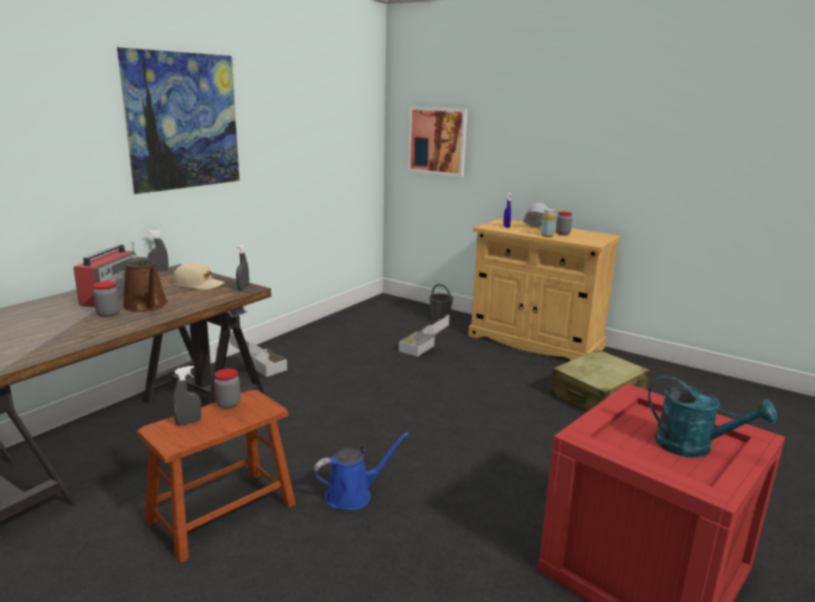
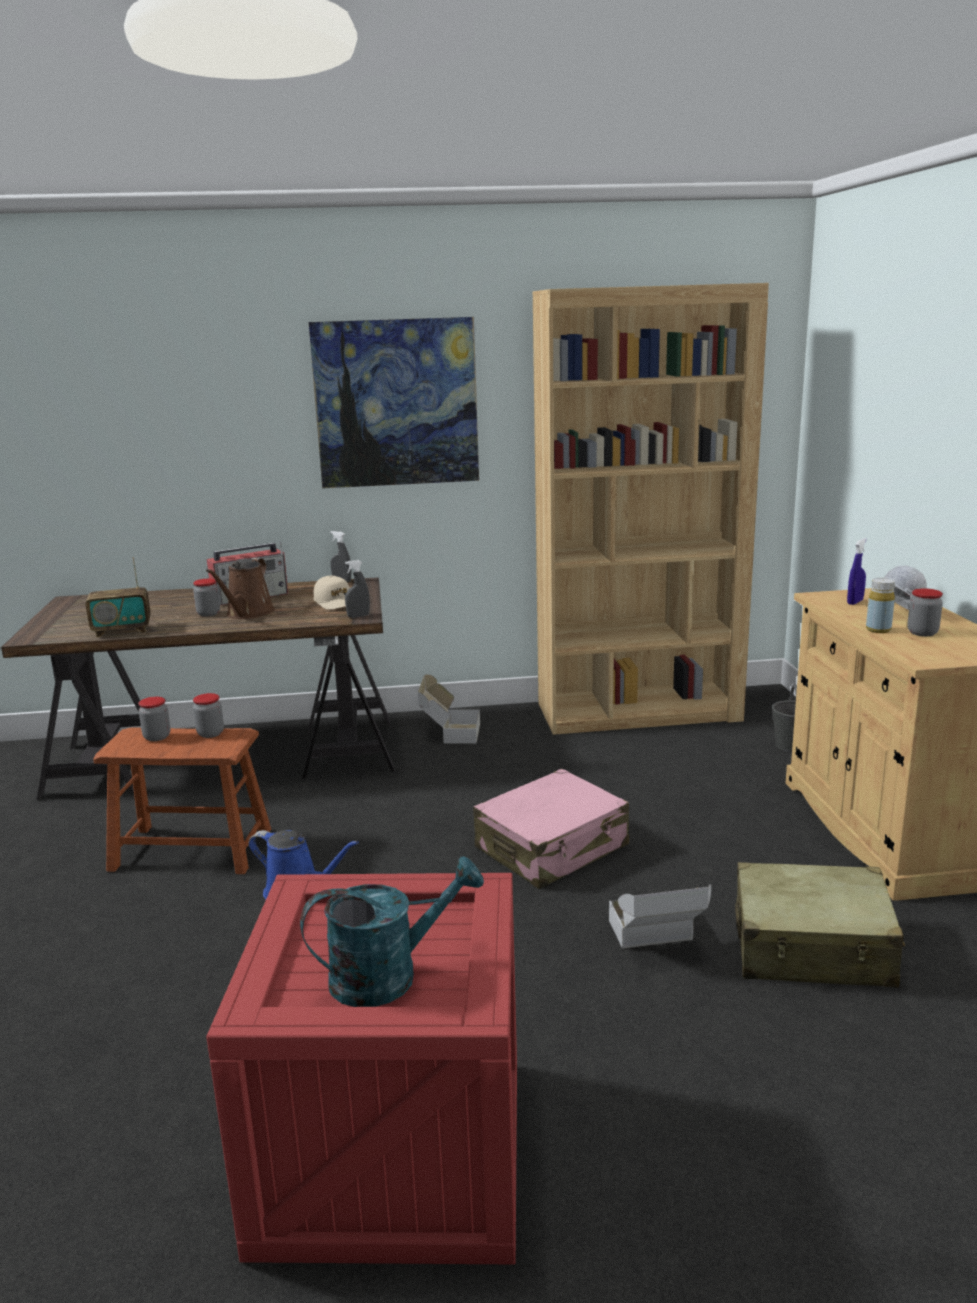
camera: 50 degrees right, 0 degrees up
grey spray bottle [173,365,201,426] -> jar [138,697,170,741]
cardboard box [399,315,449,357] -> cardboard box moved to [609,884,711,949]
picture [408,107,467,177] -> none
turquoise watering can [648,375,777,458] -> turquoise watering can turned 105 degrees counterclockwise [300,856,484,1007]
none -> radio [86,557,151,637]
none -> pink suitcase [473,769,629,889]
none -> brown bookcase [533,283,769,735]

